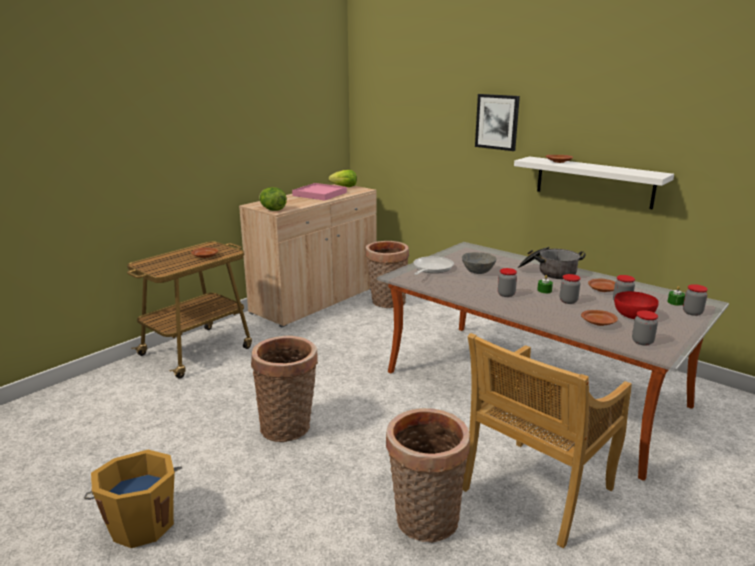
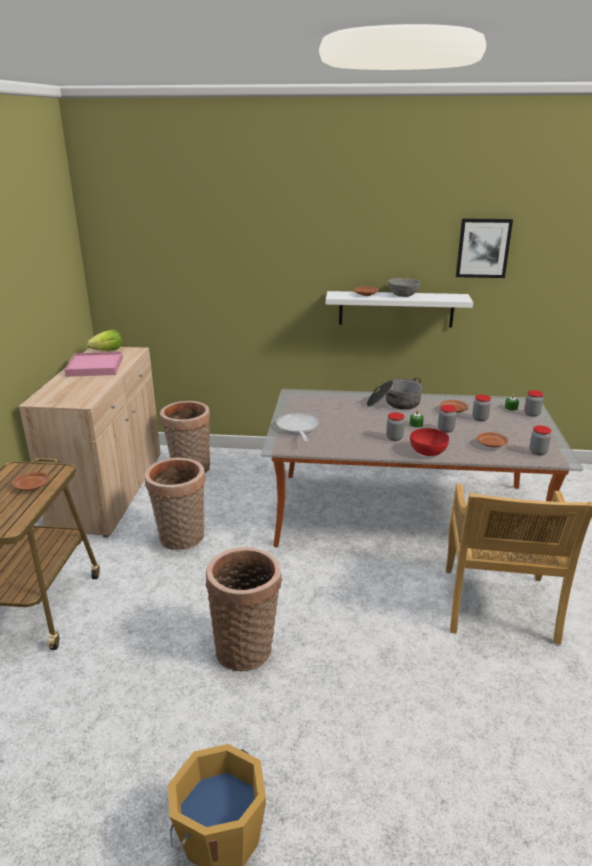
camera: 35 degrees left, 5 degrees up
lettuce [259,187,287,211] -> none
basket [386,408,470,543] -> basket moved to [145,458,205,550]
grey bowl [462,252,496,274] -> grey bowl moved to [388,278,421,297]
picture [475,94,520,151] -> picture moved to [456,218,513,278]
red bowl [614,291,659,319] -> red bowl moved to [410,428,449,456]

